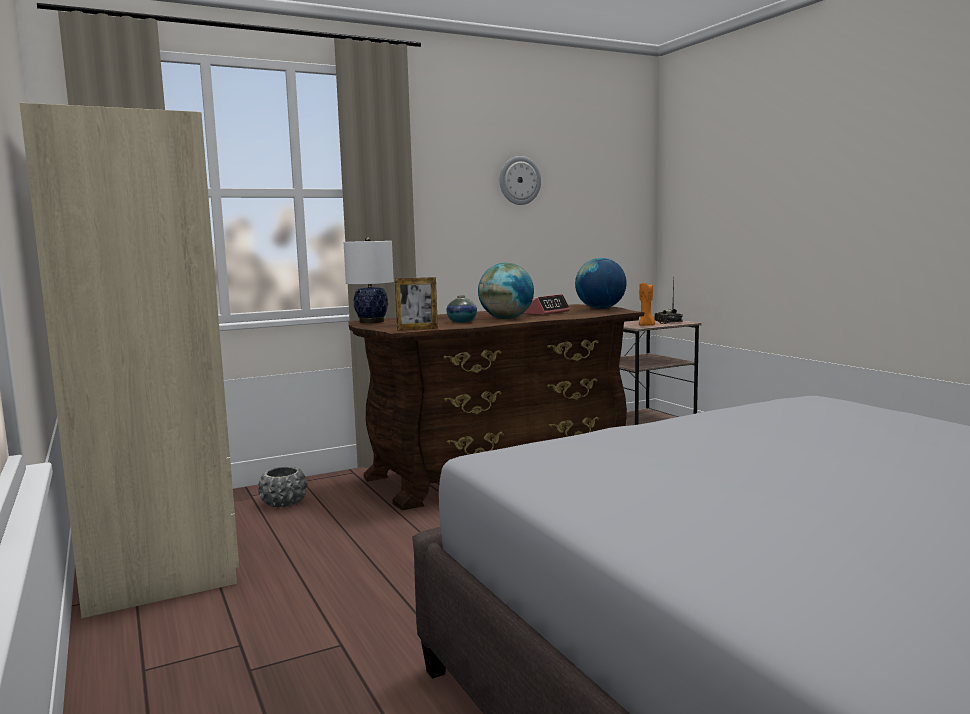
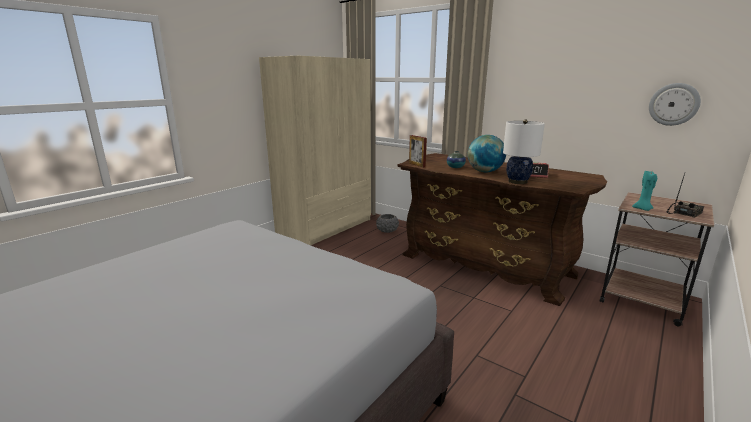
camera: 65 degrees right, 10 degrees up
white table lamp [344,237,394,323] -> white table lamp moved to [503,119,545,184]
wall clock [499,156,541,205] -> wall clock moved to [649,83,701,126]
globe [575,258,627,309] -> none
orange candle [639,283,655,326] -> turquoise candle [632,171,657,211]

